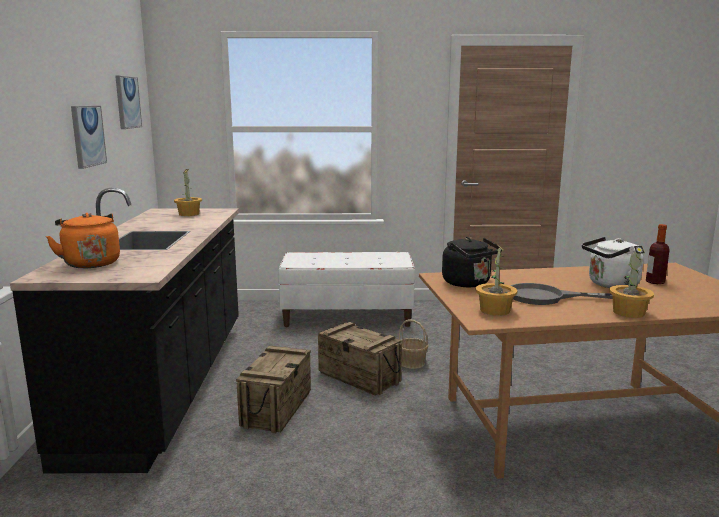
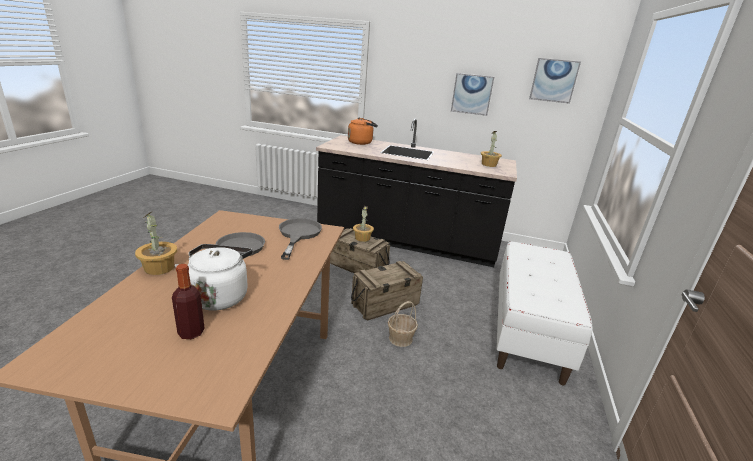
camera: 105 degrees right, 10 degrees up
black kettle [442,237,502,287] -> grey frying pan [279,218,322,260]
potted plant [476,244,517,316] -> potted plant moved to [353,206,374,242]

